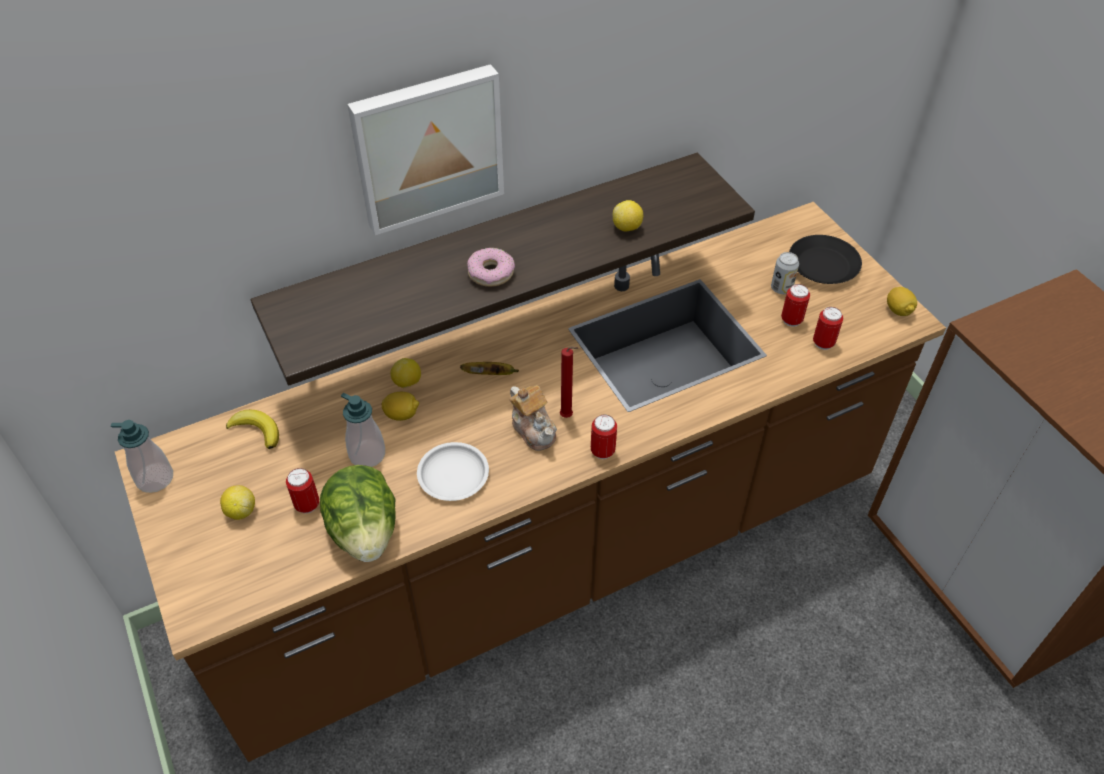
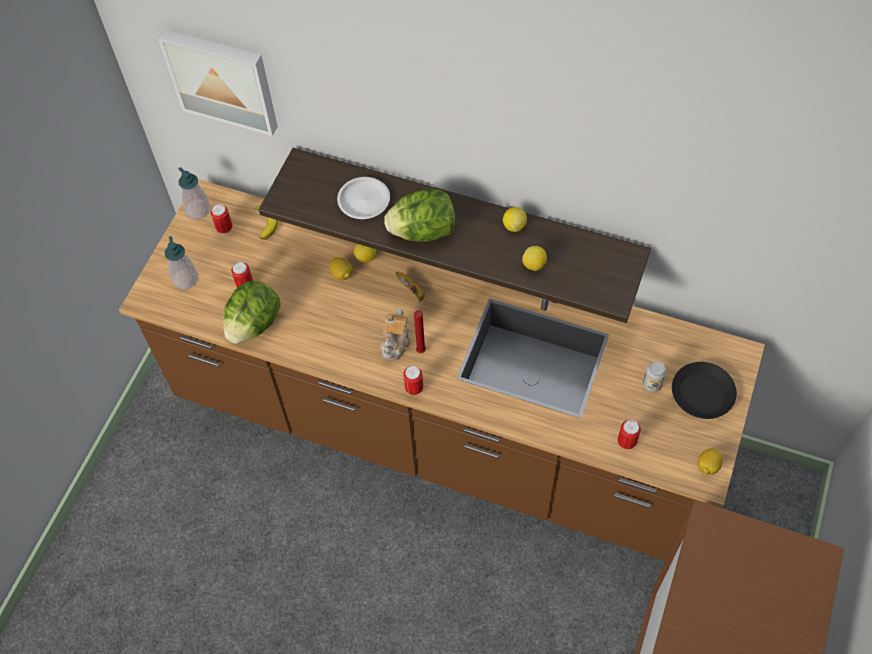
camera: 50 degrees right, 10 degrees up
lemon [220,485,255,520] -> lemon moved to [503,207,527,232]
soap dispenser [341,393,385,467] -> soap dispenser moved to [165,236,198,289]
picture [347,64,504,235] -> picture moved to [158,29,278,136]
white plate [417,442,489,501] -> white plate moved to [337,177,390,219]
donut [467,248,515,287] -> lettuce [384,189,455,242]
can [781,284,810,327] -> can moved to [211,204,232,234]

